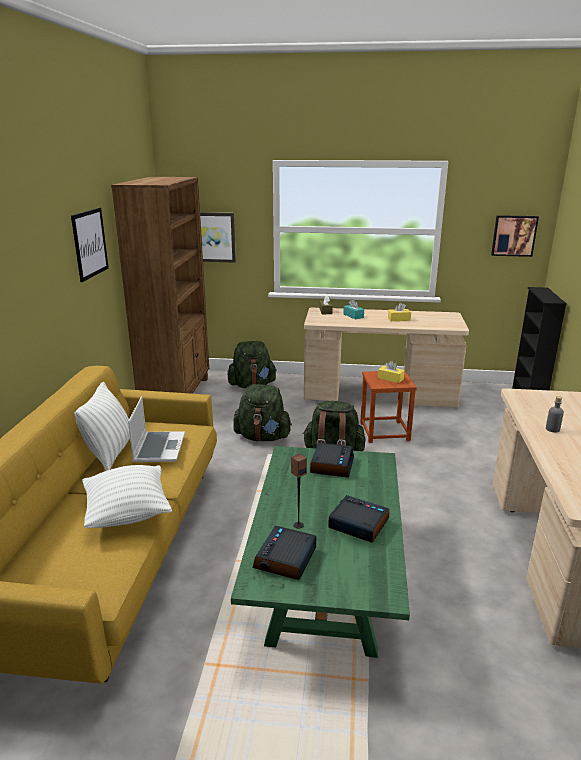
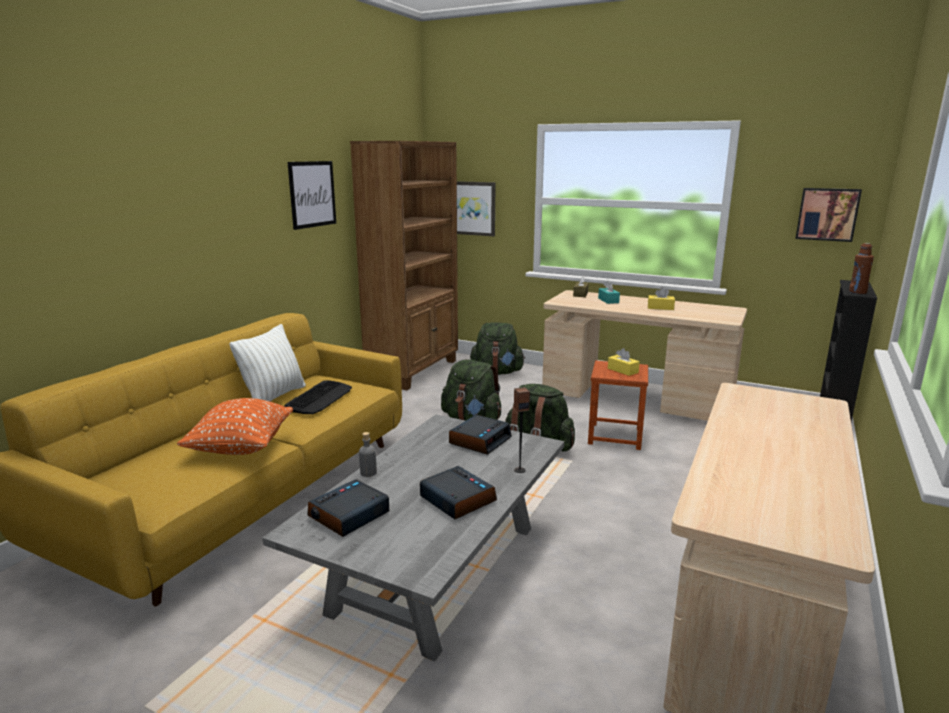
camera: 20 degrees right, 5 degrees down
white pillow [82,465,172,528] -> orange pillow [177,398,293,455]
laptop [128,396,185,462] -> keyboard [284,380,352,414]
green coffee table [231,446,410,658] -> grey coffee table [262,414,564,661]
speaker [291,453,307,528] -> speaker moved to [514,387,530,473]
grey bottle [546,396,564,433] -> grey bottle moved to [359,432,377,477]
none -> brown bottle [849,243,874,294]

